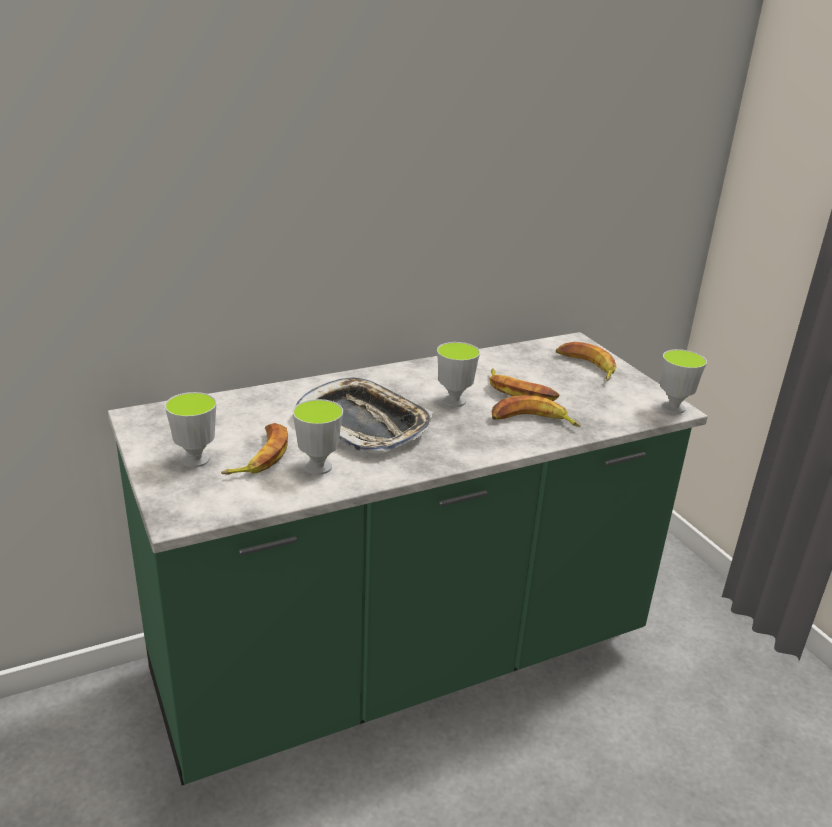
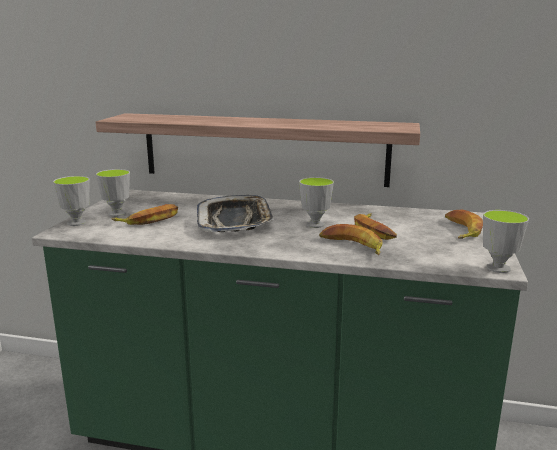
camera: 40 degrees right, 10 degrees down
cup [293,399,343,475] -> cup moved to [53,176,90,226]
none -> shelf [96,113,420,187]

